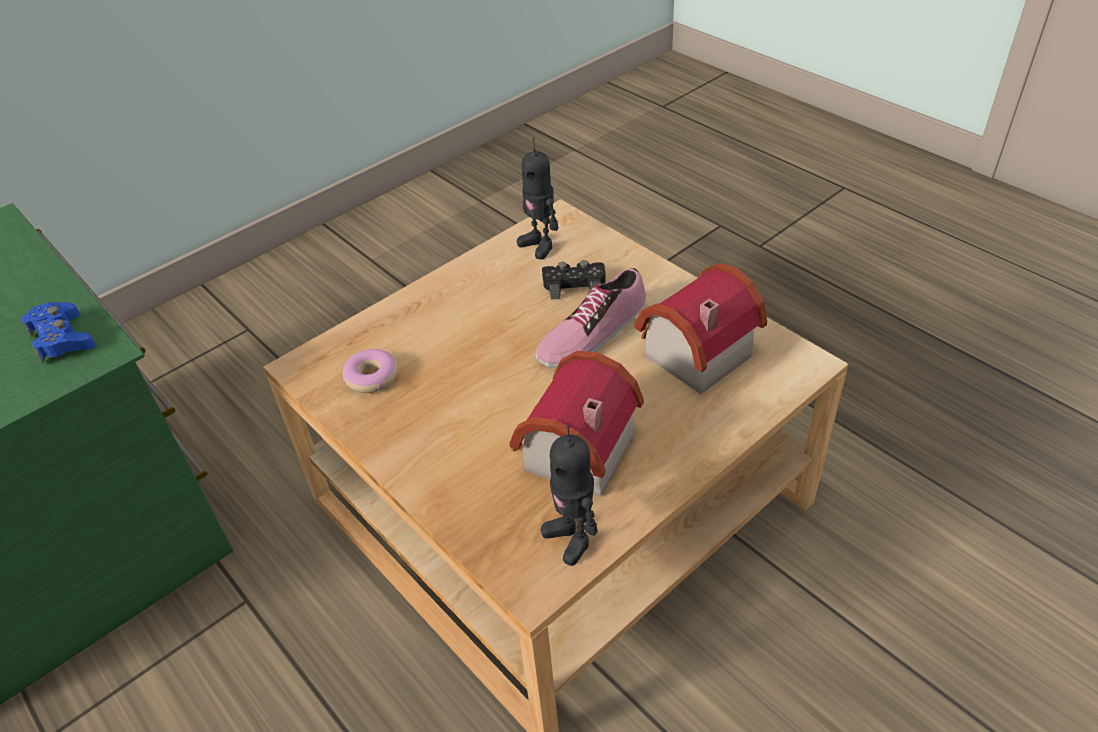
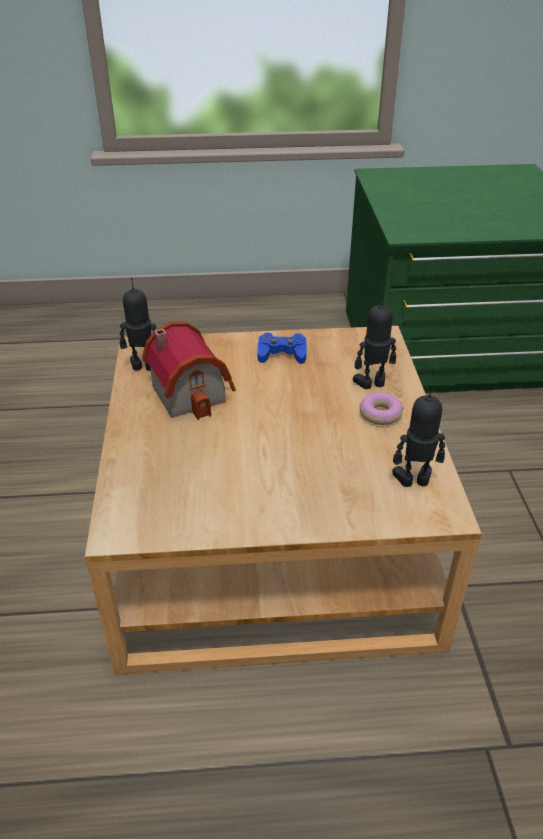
camera: 125 degrees right, 5 degrees down
blue game controller [20,302,96,364] -> blue game controller moved to [257,333,307,364]
donut [343,349,398,393] -> donut moved to [359,393,403,425]
shoe [536,268,646,368] -> none
black game controller [542,260,606,300] -> none
toy house [635,263,767,394] -> none
none -> toy robot [353,294,396,389]

